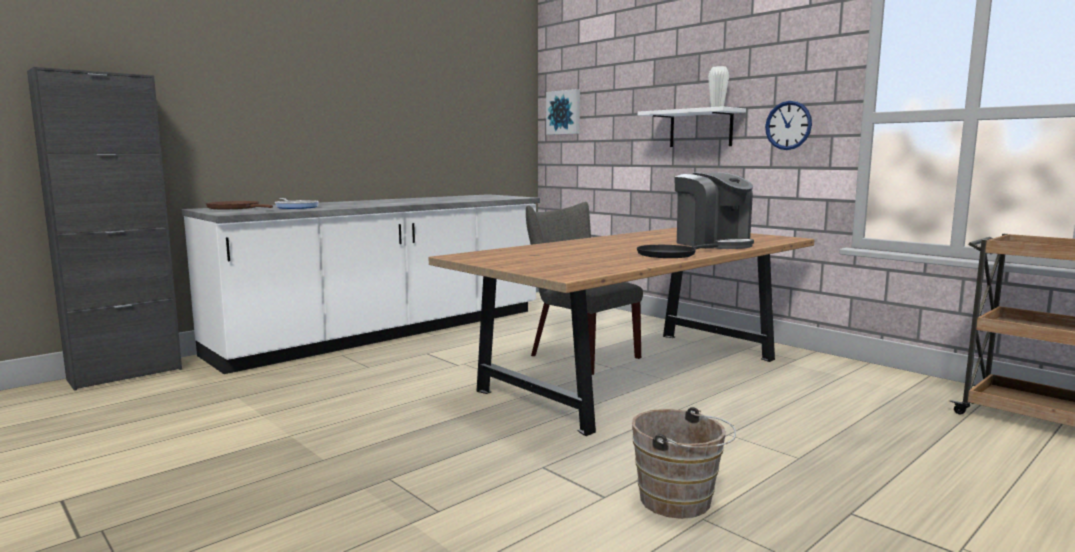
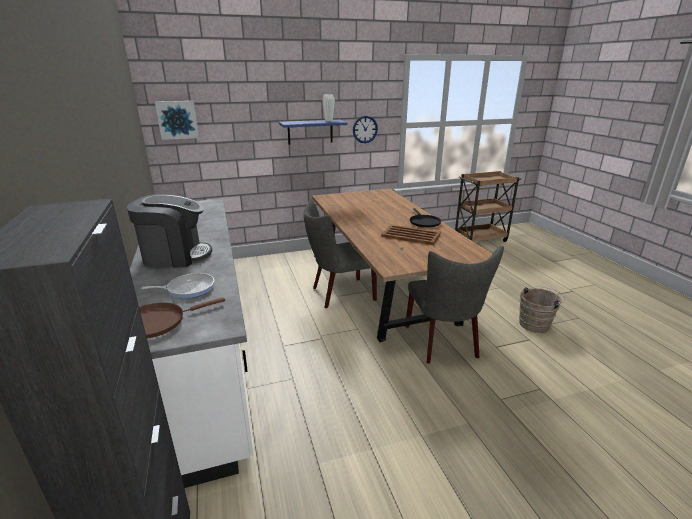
camera: 65 degrees left, 15 degrees up
white shelf [638,106,746,147] -> blue shelf [279,120,348,145]
coffee machine [675,172,754,249] -> coffee machine moved to [127,194,212,268]
none -> brown tray [381,225,441,245]
none -> grey chair [405,246,504,364]

